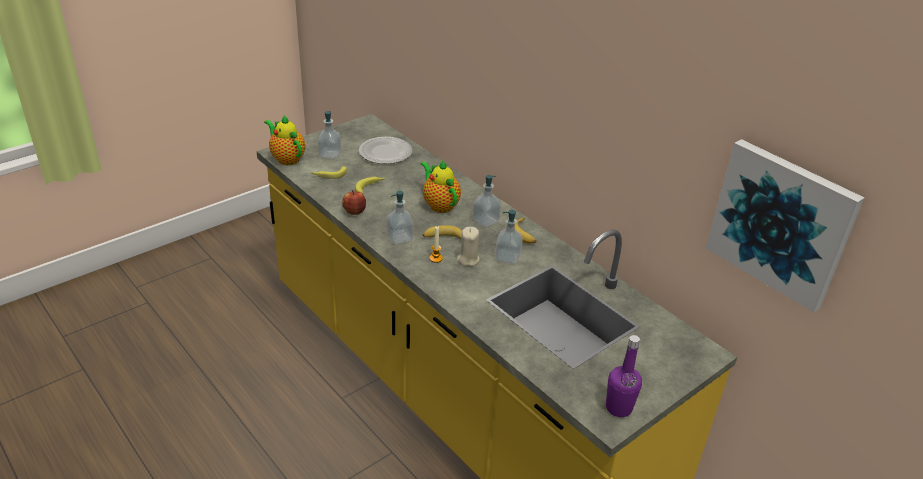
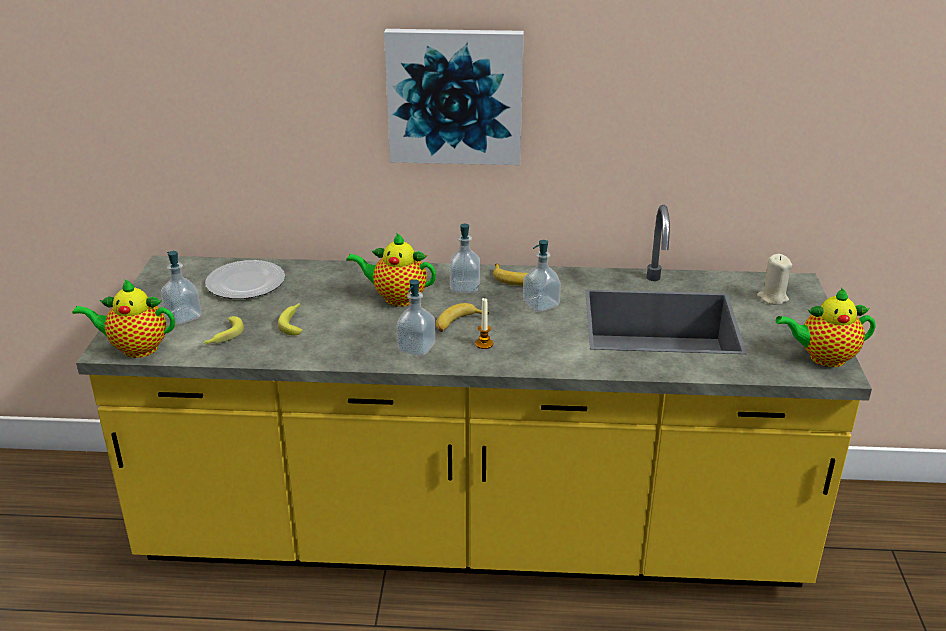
camera: 45 degrees left, 5 degrees down
apple [342,190,366,215] -> none
beige candle [457,227,480,266] -> beige candle moved to [757,254,792,305]
purple bottle [606,335,642,417] -> teapot [776,287,876,367]
picture [705,139,864,312] -> picture moved to [384,29,524,165]

